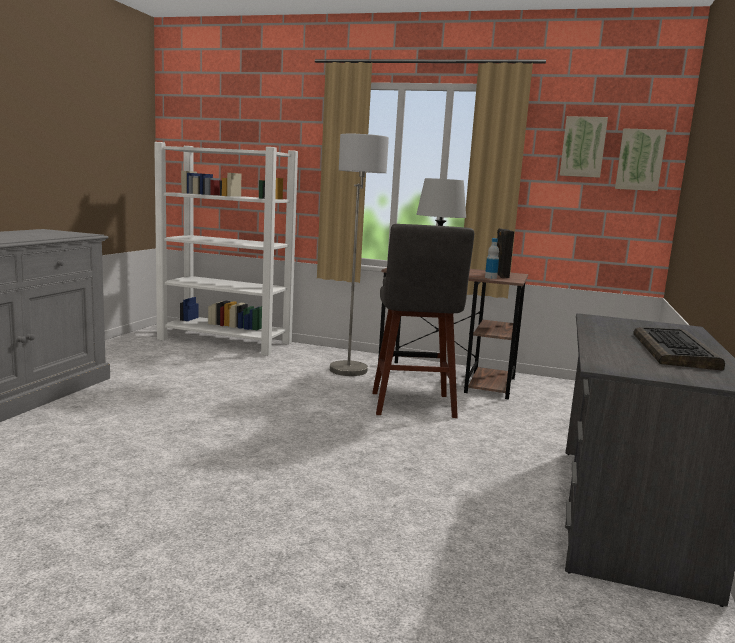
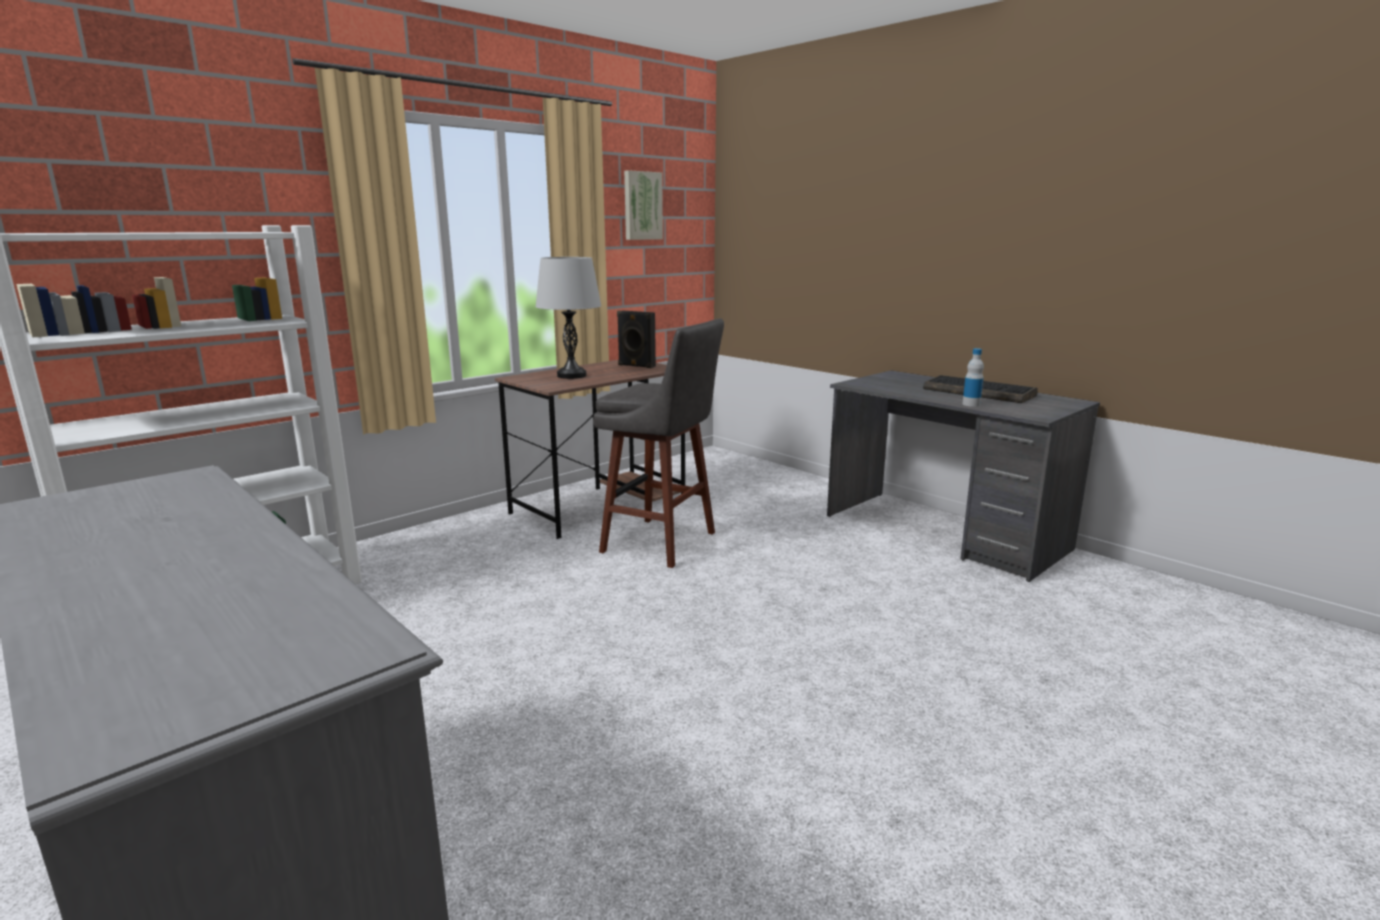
camera: 60 degrees left, 5 degrees up
grey floor lamp [330,134,389,376] -> none
bottle [485,238,499,279] -> bottle moved to [962,348,984,407]
picture [615,128,667,191] -> none

